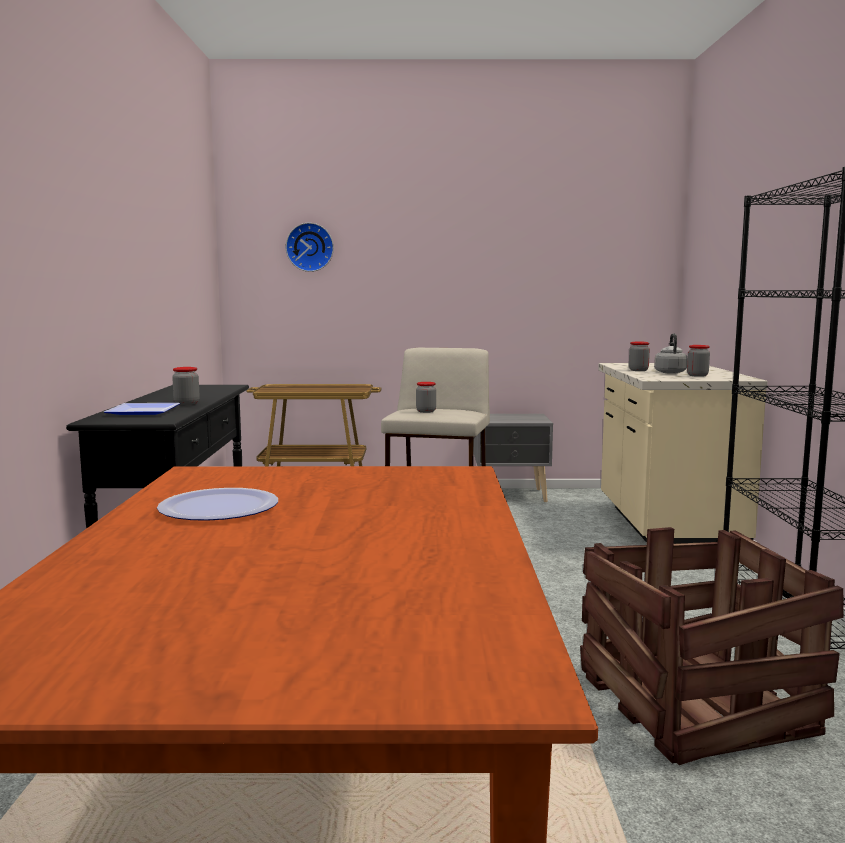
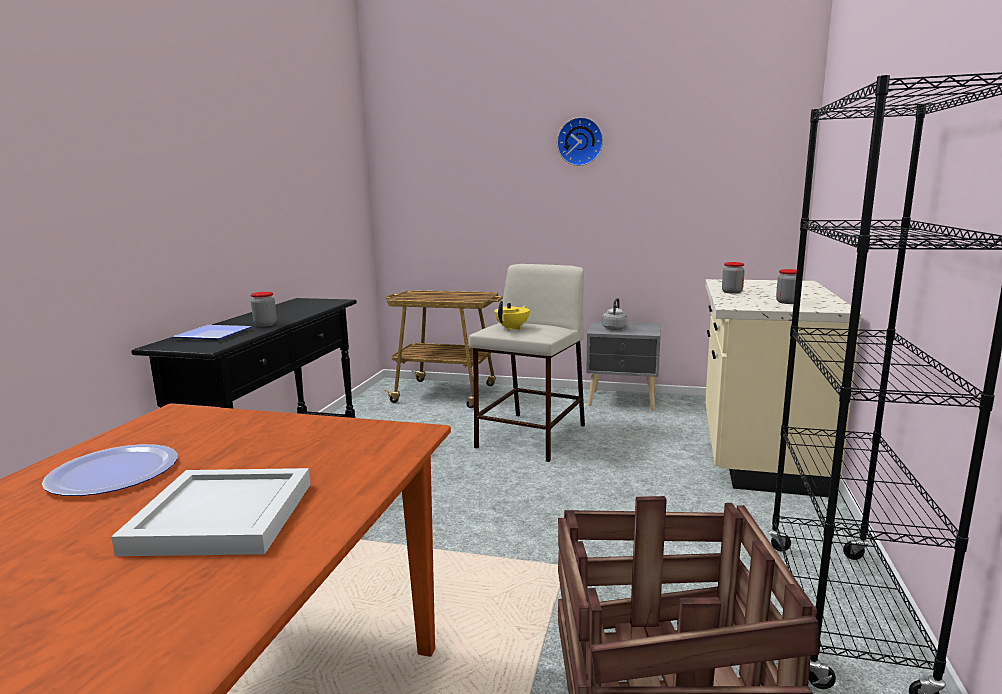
camera: 15 degrees right, 5 degrees up
wall clock [286,223,334,272] -> wall clock moved to [557,117,603,166]
jar [416,382,436,413] -> yellow teapot [494,301,530,330]
grey kettle [654,333,687,374] -> grey kettle moved to [602,298,628,330]
none -> white tray [111,468,311,556]

